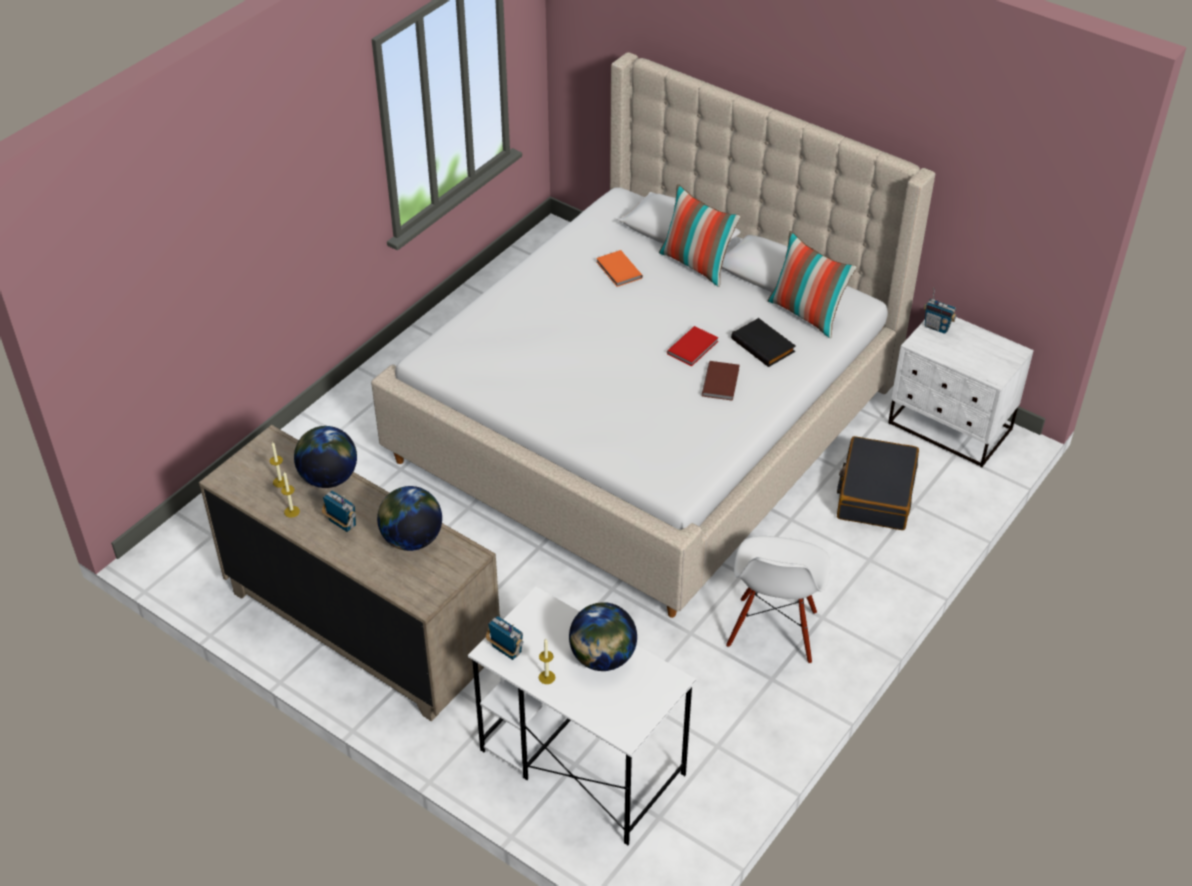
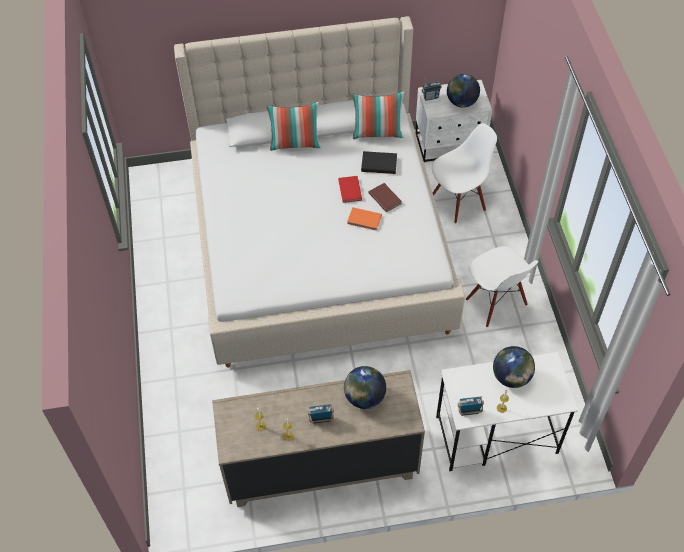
camera: 45 degrees left, 10 degrees up
globe [294,426,357,488] -> globe moved to [447,74,480,108]
orange book [596,250,643,287] -> orange book moved to [347,207,382,231]
black suitcase [837,436,919,530] -> white chair [432,123,497,224]

